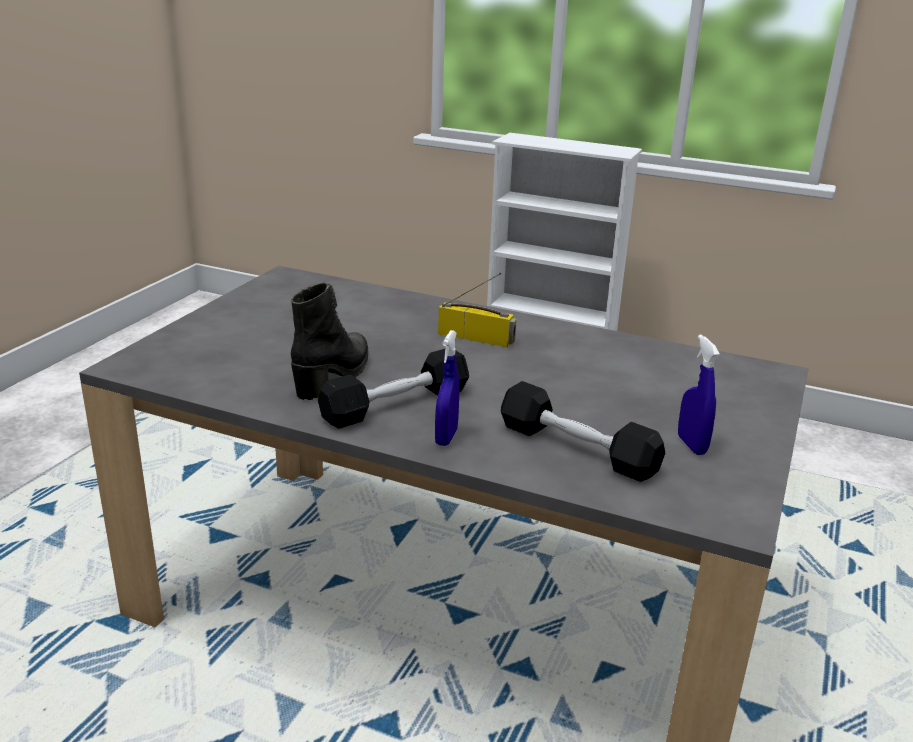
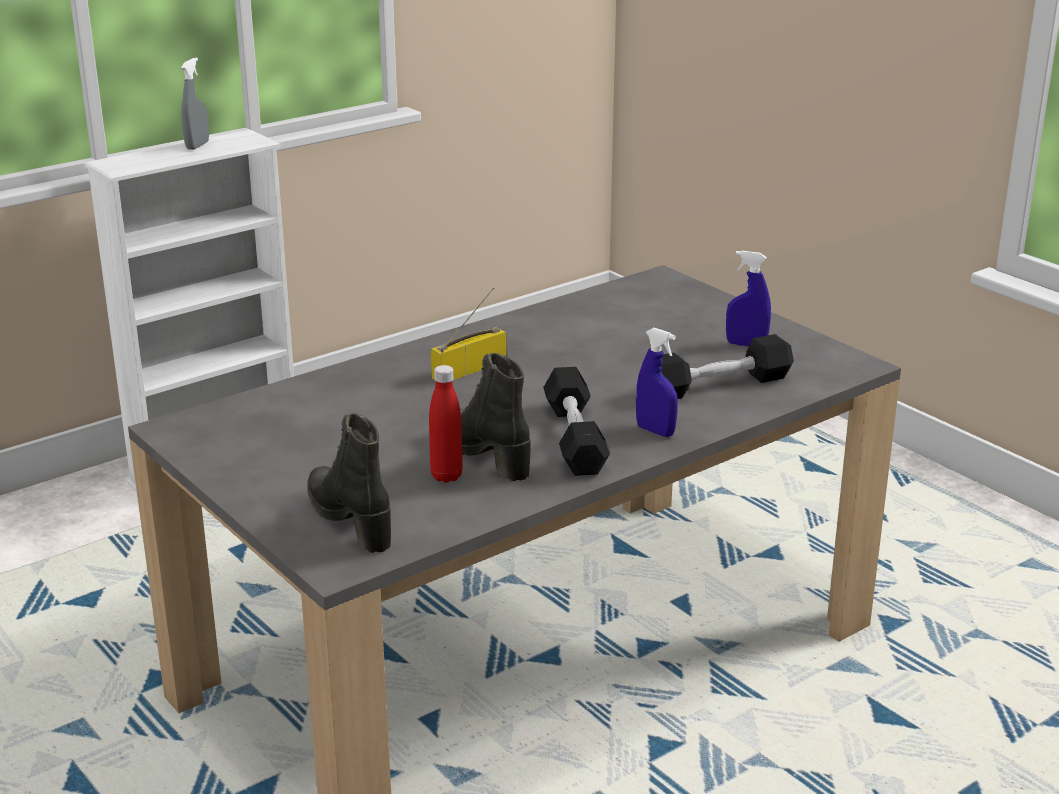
camera: 60 degrees left, 0 degrees up
none -> grey spray bottle [181,58,209,150]
none -> black boot [307,413,391,553]
none -> red bottle [429,365,463,483]

